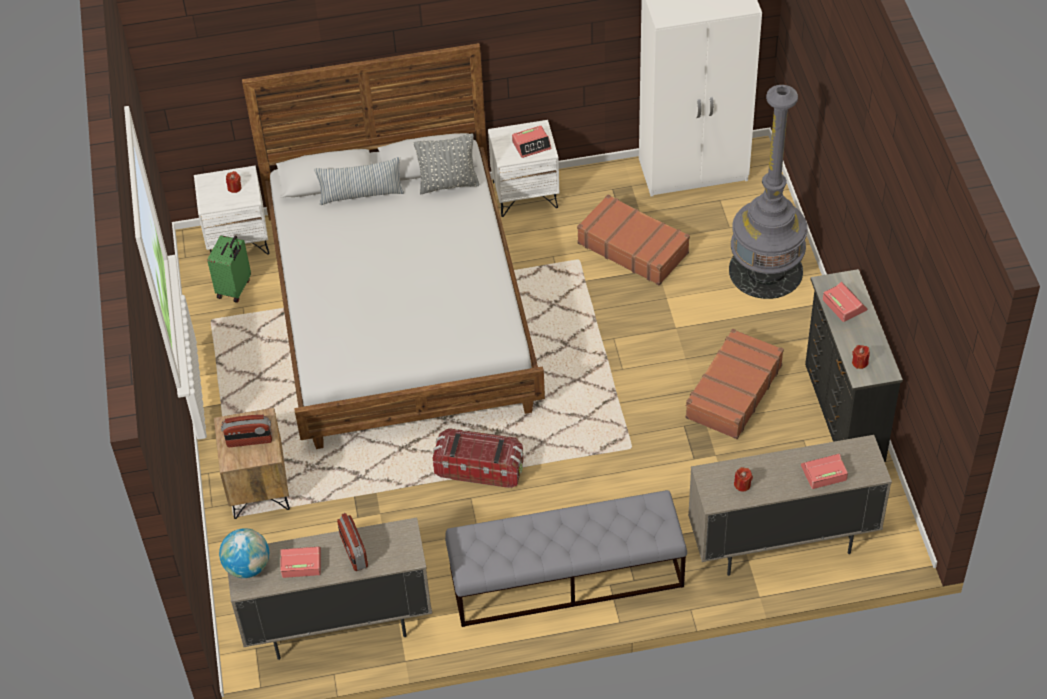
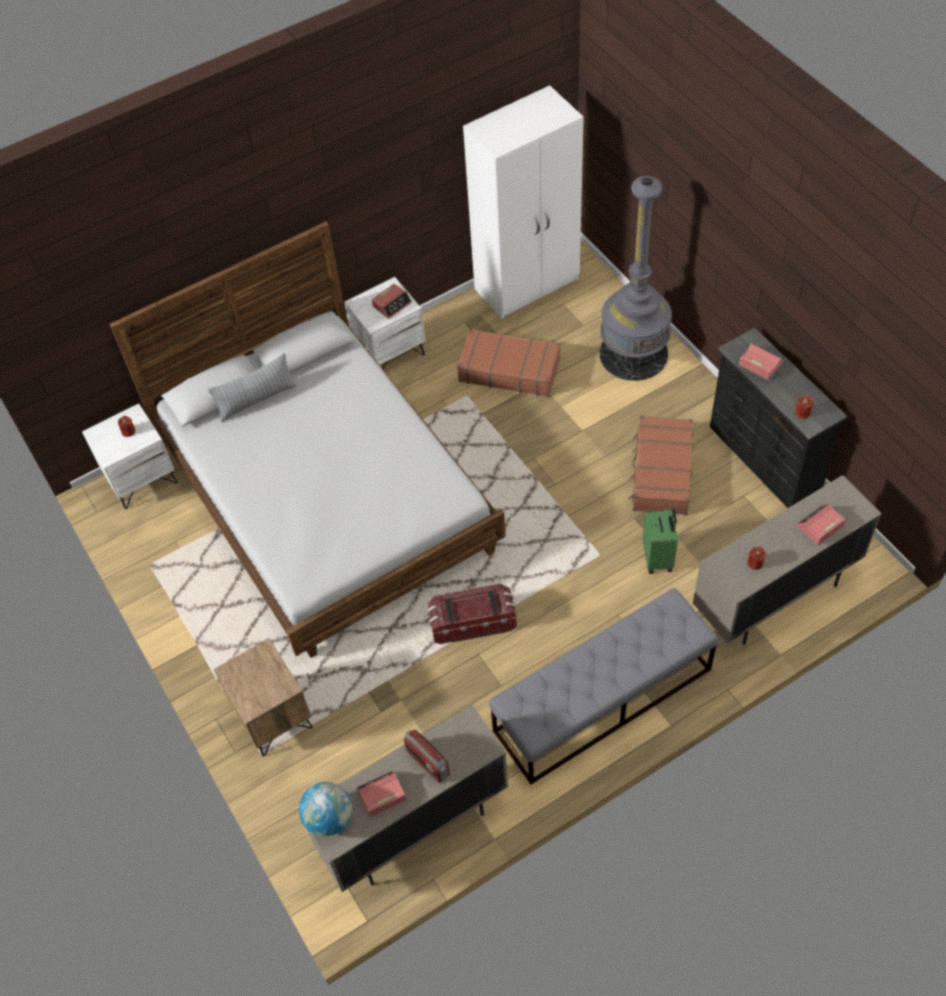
camera: 20 degrees left, 5 degrees up
green suitcase [207,235,251,303] -> green suitcase moved to [643,509,678,574]
radio [221,415,272,447] -> none
grey pillow [414,134,479,194] -> none

